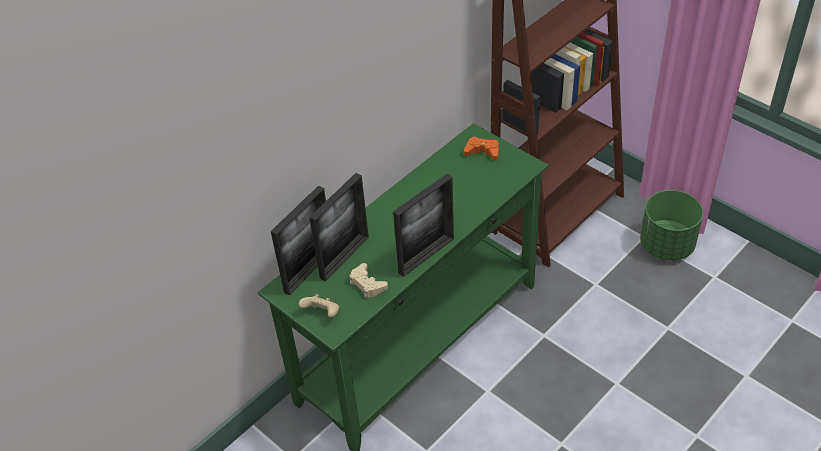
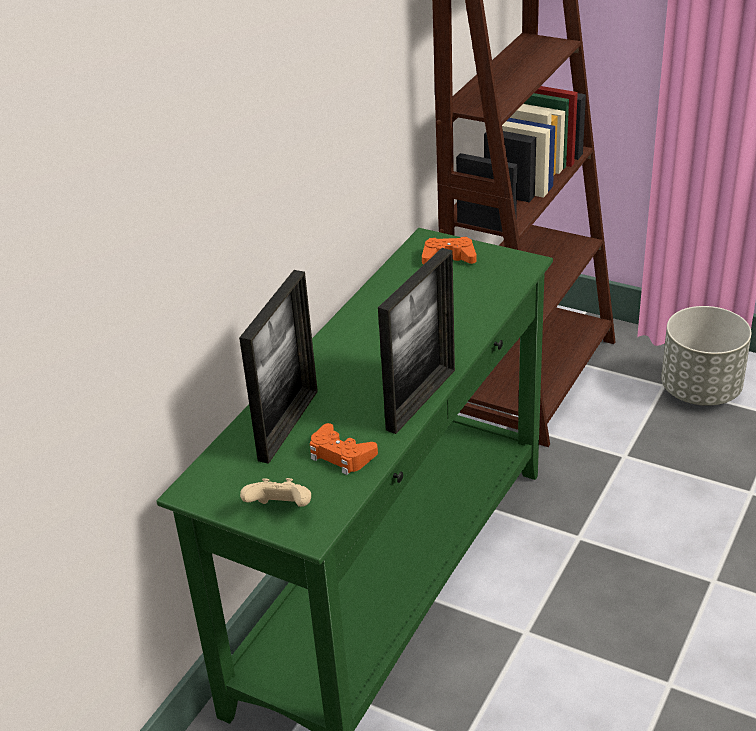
camera: 15 degrees left, 10 degrees down
picture frame [271,186,326,296] -> none
beige game controller [349,263,388,299] -> orange game controller [310,423,378,475]
green planter [640,190,703,261] -> grey planter [661,306,751,406]

